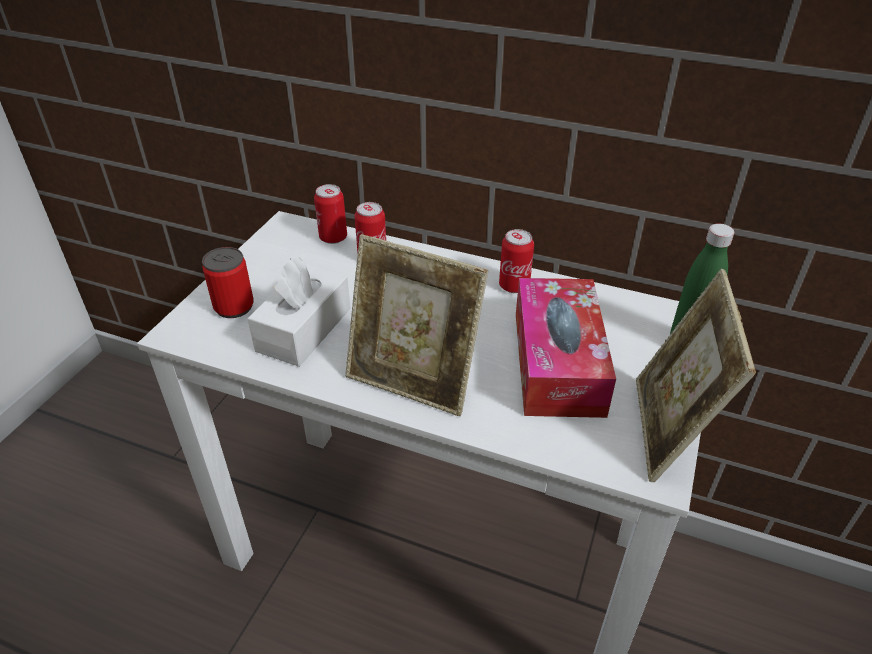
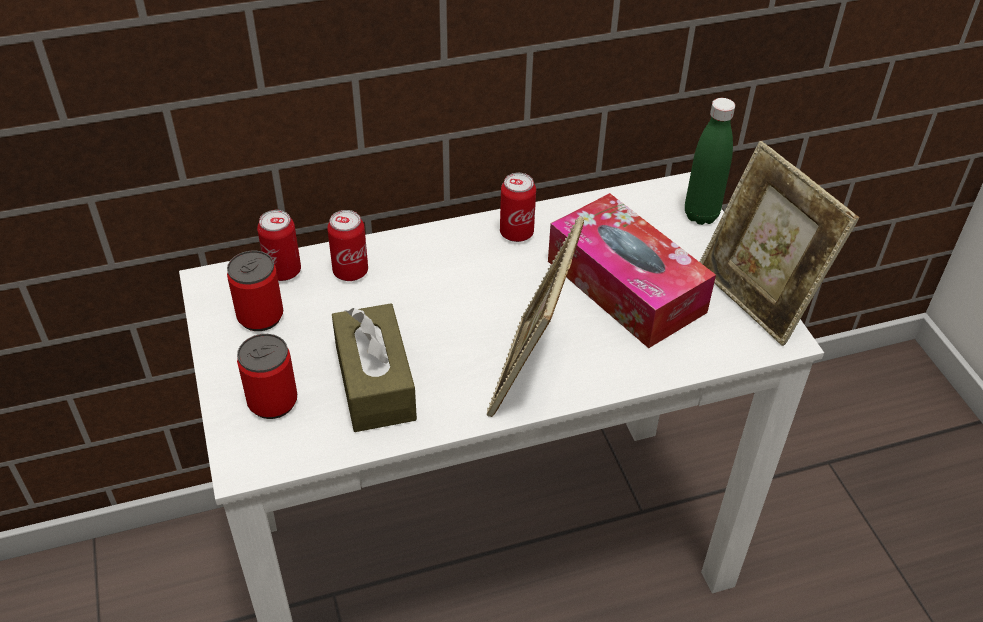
camera: 40 degrees left, 5 degrees up
white tissue box [247,257,351,367] -> brown tissue box [332,304,417,432]
picture frame [345,234,488,416] -> picture frame turned 120 degrees clockwise [487,216,584,417]
none -> can [227,251,283,331]

